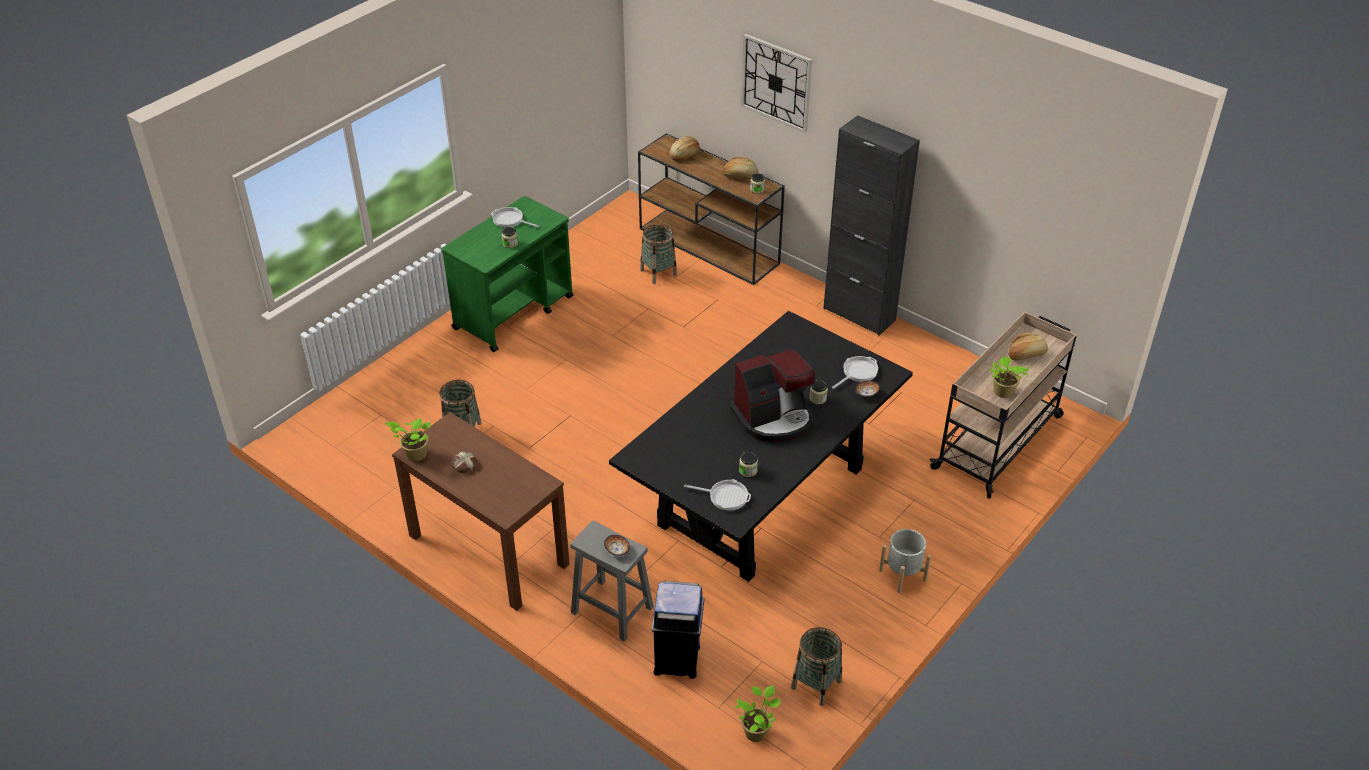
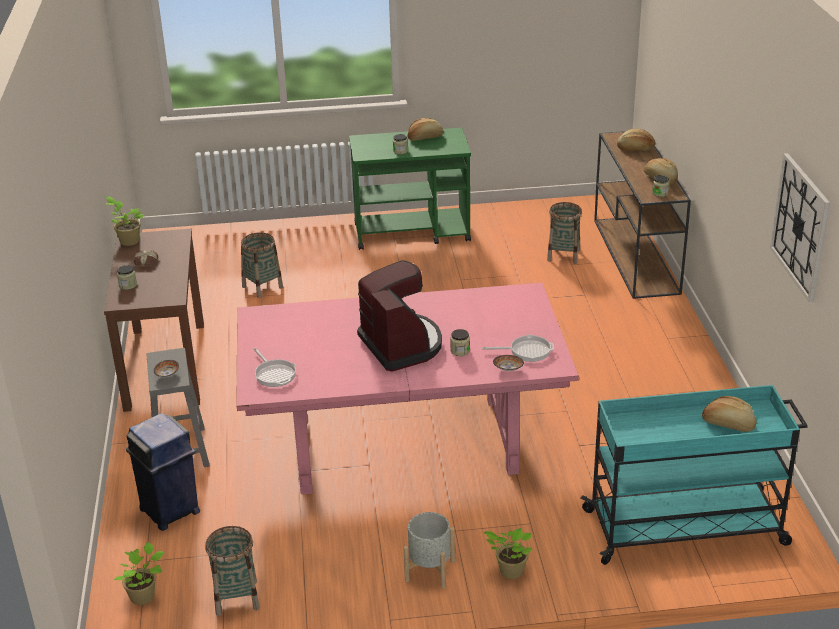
camera: 45 degrees right, 10 degrees down
frying pan [491,207,540,228] -> bread [407,118,443,141]
black dining table [609,311,913,582] -> pink dining table [236,283,579,495]
coffee machine [730,349,815,442] -> coffee machine turned 135 degrees counterclockwise [357,260,442,372]
jar [739,452,758,477] -> jar moved to [117,265,137,290]
wall clock [741,34,812,133] -> wall clock moved to [770,153,830,302]
black cabinet [823,115,920,335] -> none
beige cart [929,312,1077,498] -> turquoise cart [581,385,808,565]
potted plant [990,356,1029,398] -> potted plant moved to [484,528,532,579]

